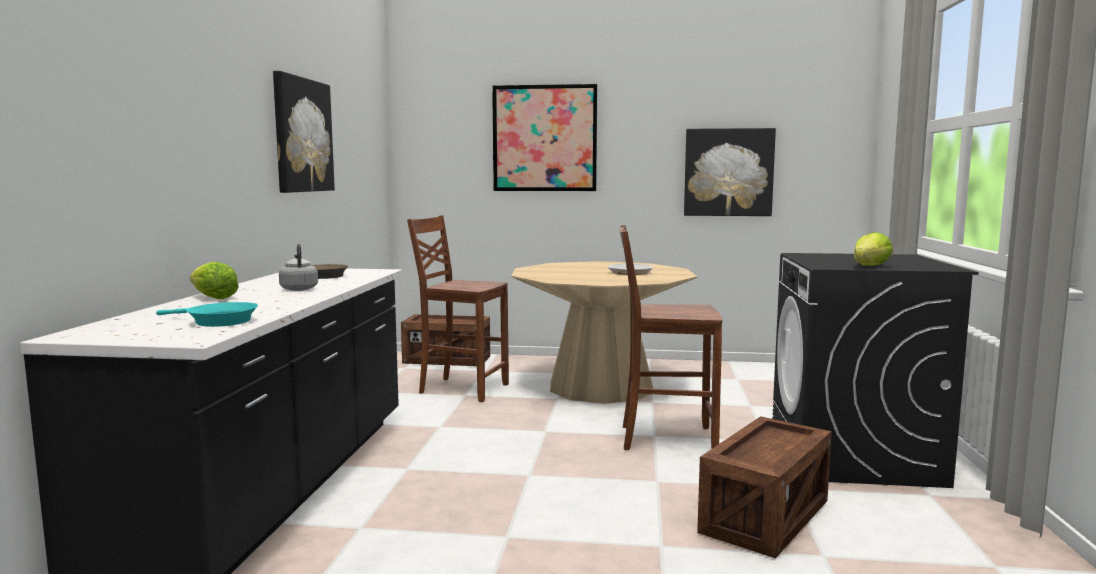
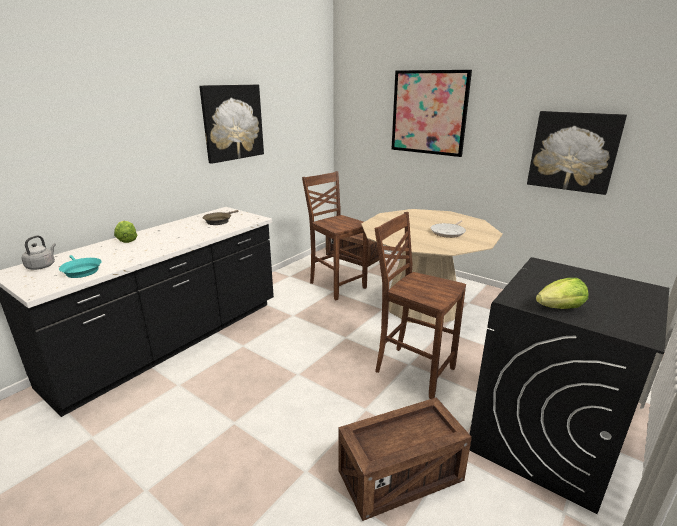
camera: 30 degrees right, 15 degrees up
grey kettle [279,244,318,291] -> grey kettle moved to [22,235,56,270]

